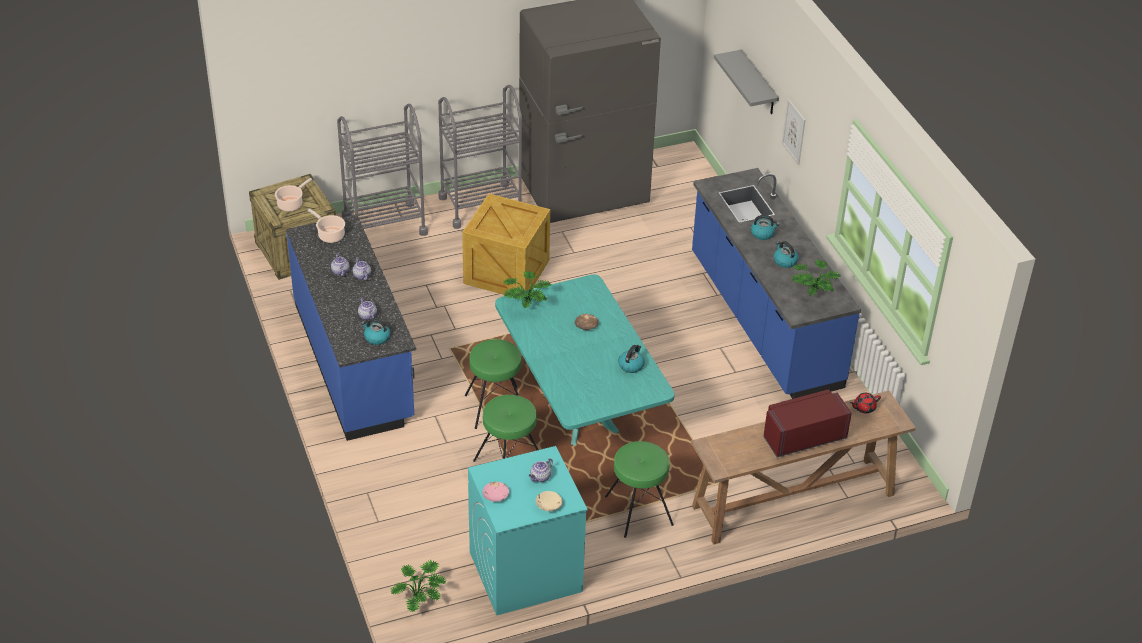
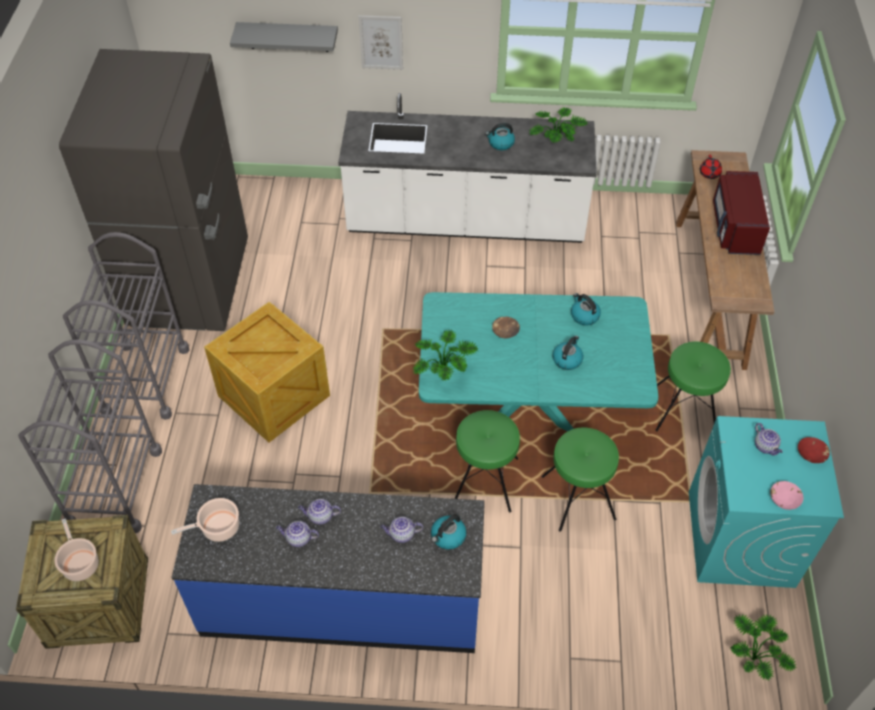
camera: 65 degrees left, 10 degrees up
beige bowl [536,491,562,511] -> red bowl [798,437,830,463]
blue counter [692,168,861,399] -> white counter [338,93,597,243]
kettle [751,215,780,240] -> kettle moved to [553,335,583,370]

